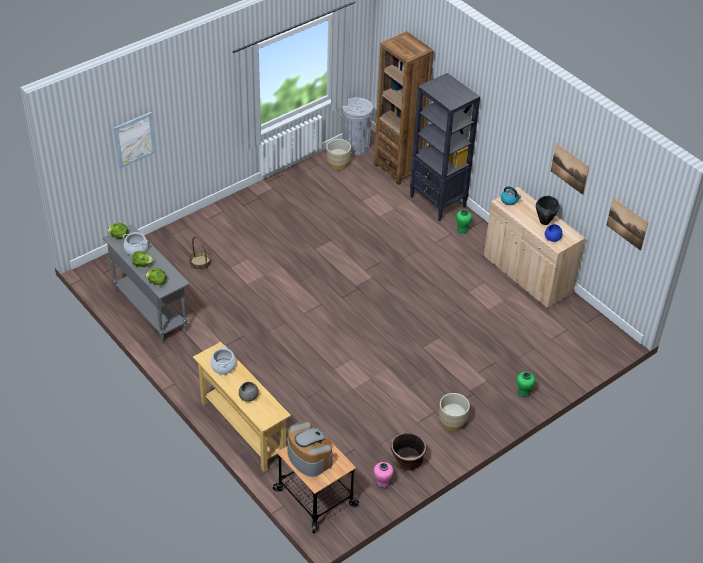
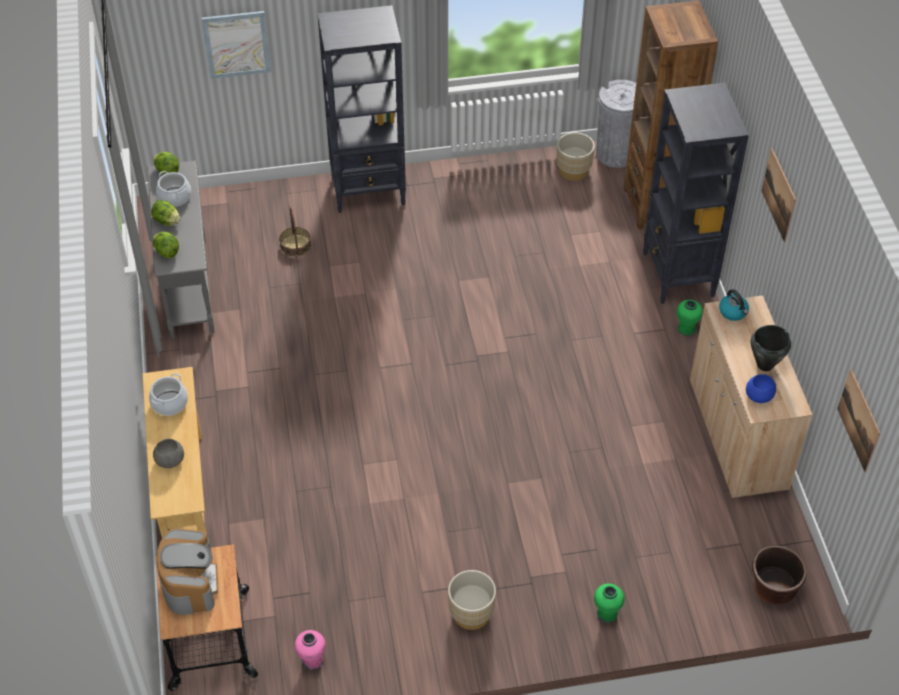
camera: 30 degrees right, 5 degrees up
brown planter [391,432,426,471] -> brown planter moved to [752,546,807,604]
picture [551,143,589,195] -> picture moved to [762,148,796,242]
none -> black bookcase [317,5,406,213]

